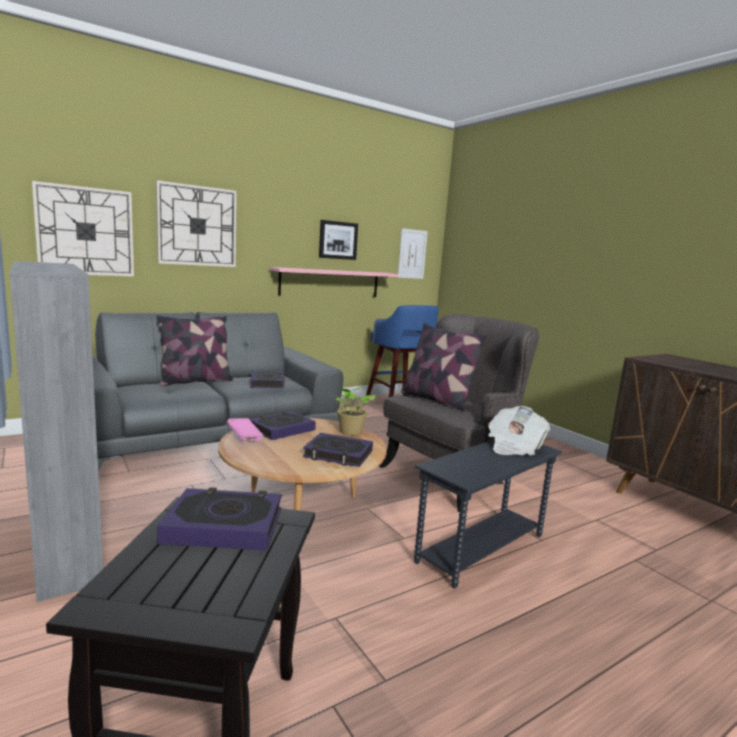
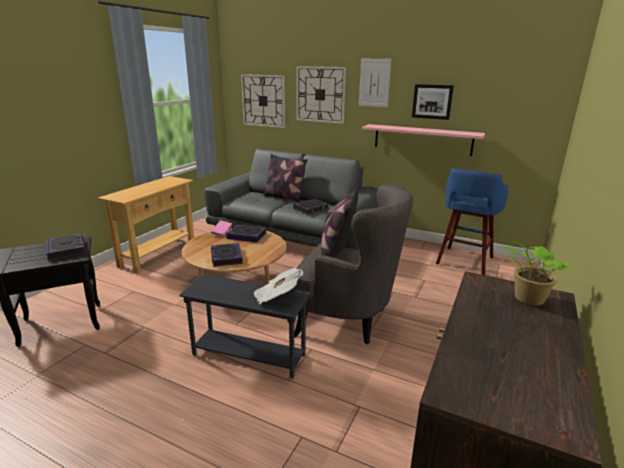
camera: 60 degrees right, 10 degrees up
grey cabinet [9,261,103,602] -> beige console table [98,176,194,274]
potted plant [336,387,376,435] -> potted plant moved to [504,241,572,306]
picture [397,228,428,279] -> picture moved to [359,59,391,107]

